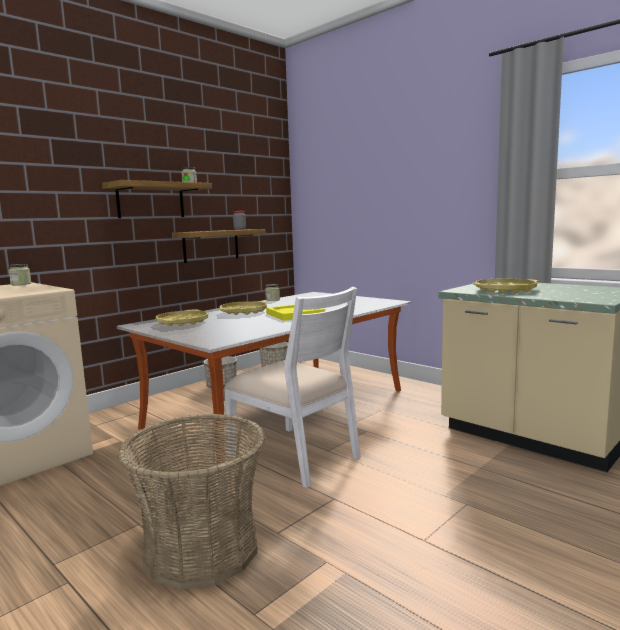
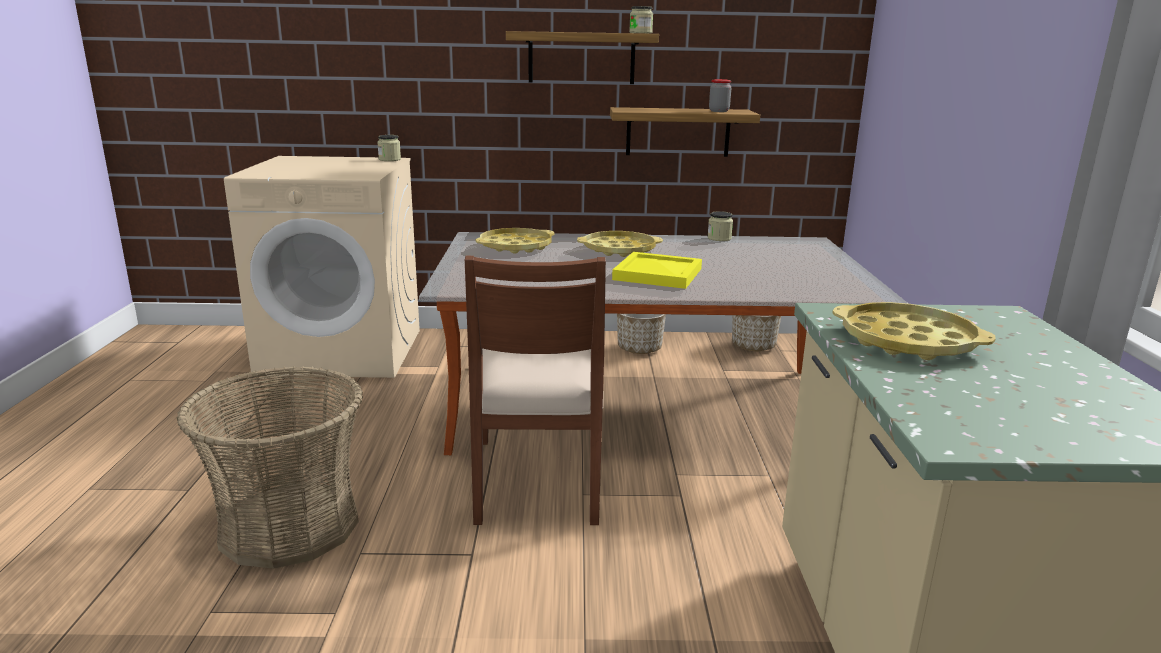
camera: 45 degrees right, 10 degrees up
white chair [224,287,361,488] -> brown chair [465,256,606,525]

